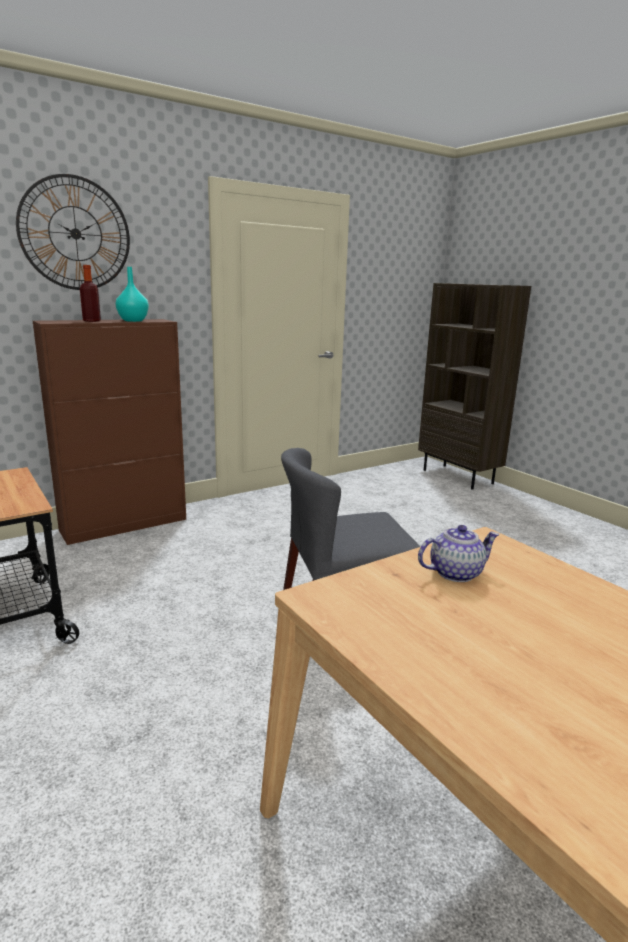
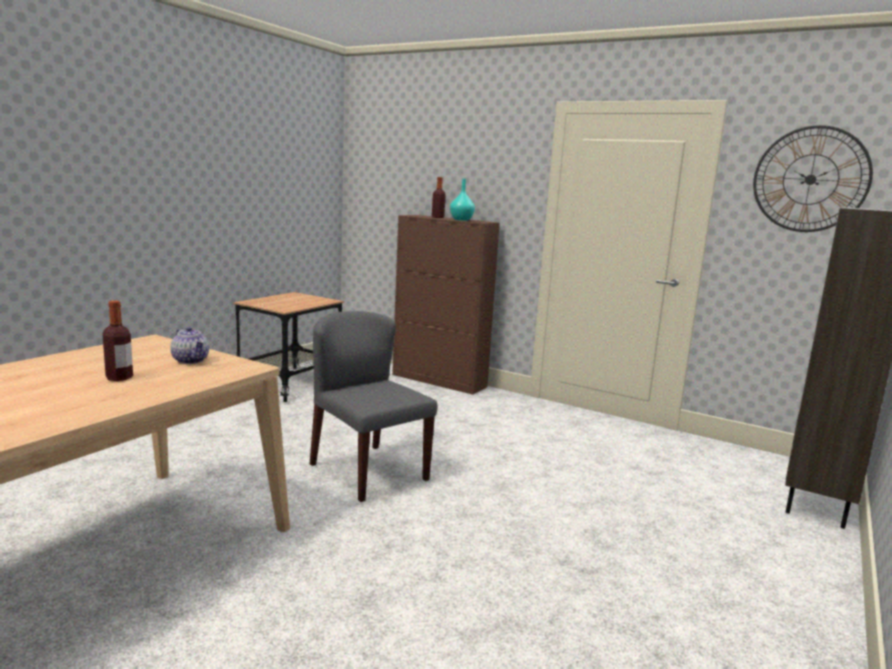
camera: 65 degrees right, 5 degrees down
wall clock [16,174,130,290] -> wall clock moved to [753,125,873,232]
none -> bottle [103,301,133,381]

